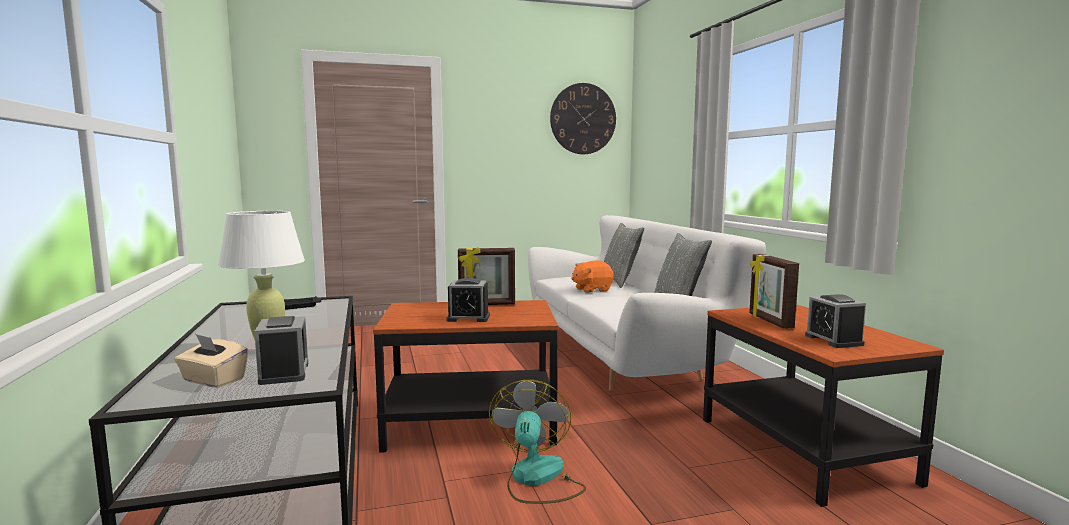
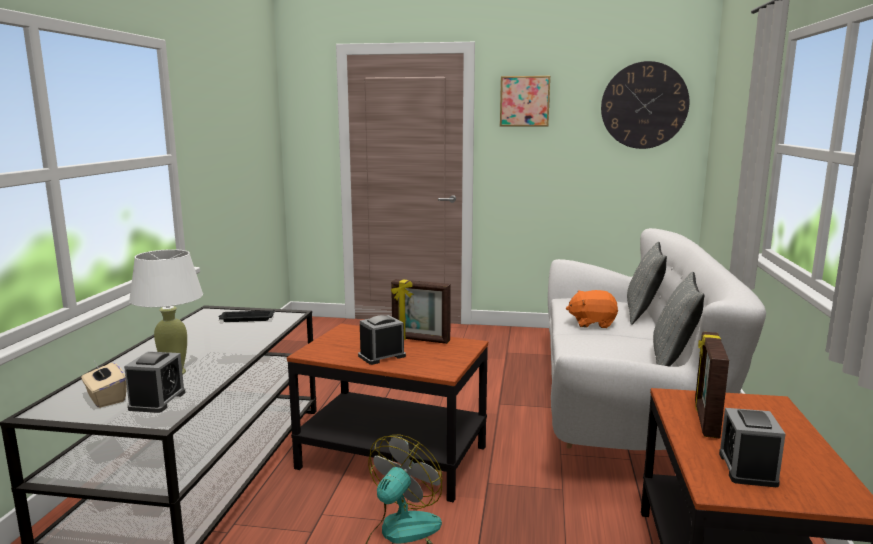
camera: 25 degrees right, 5 degrees up
alarm clock [446,278,490,322] -> alarm clock turned 120 degrees clockwise [358,315,406,365]
none -> picture [500,76,550,127]

